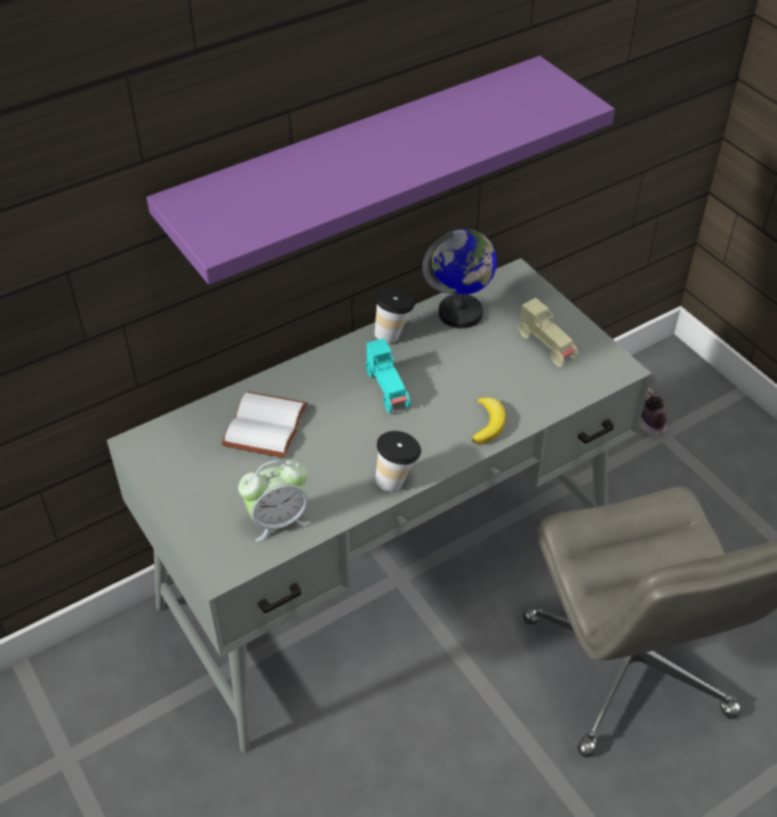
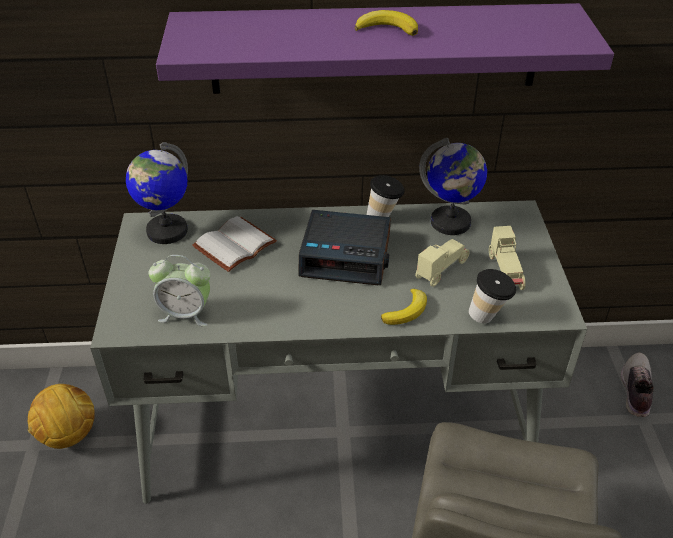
camera: 30 degrees right, 5 degrees down
turquoise toy car [366,338,410,413] -> alarm clock [299,210,391,285]
cup [375,431,421,492] -> cup moved to [469,269,516,323]
none -> football [28,384,95,449]
none -> globe [126,142,188,244]
none -> banana [355,10,418,36]
none -> beige toy car [415,239,470,287]

